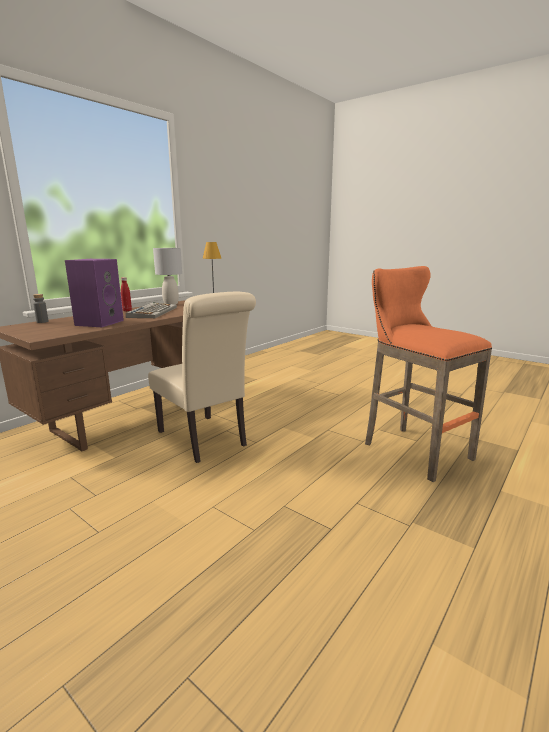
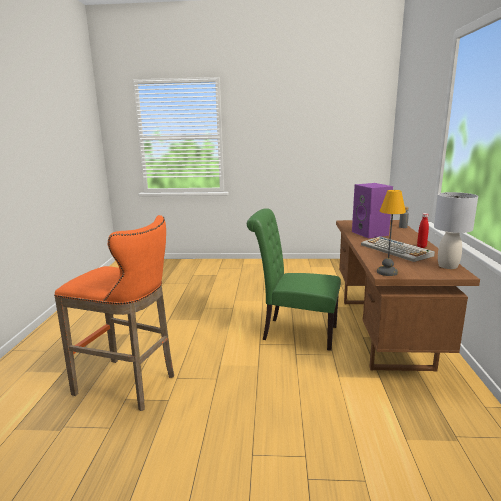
camera: 145 degrees right, 0 degrees up
beige chair [148,292,256,463] -> green chair [247,208,341,351]

